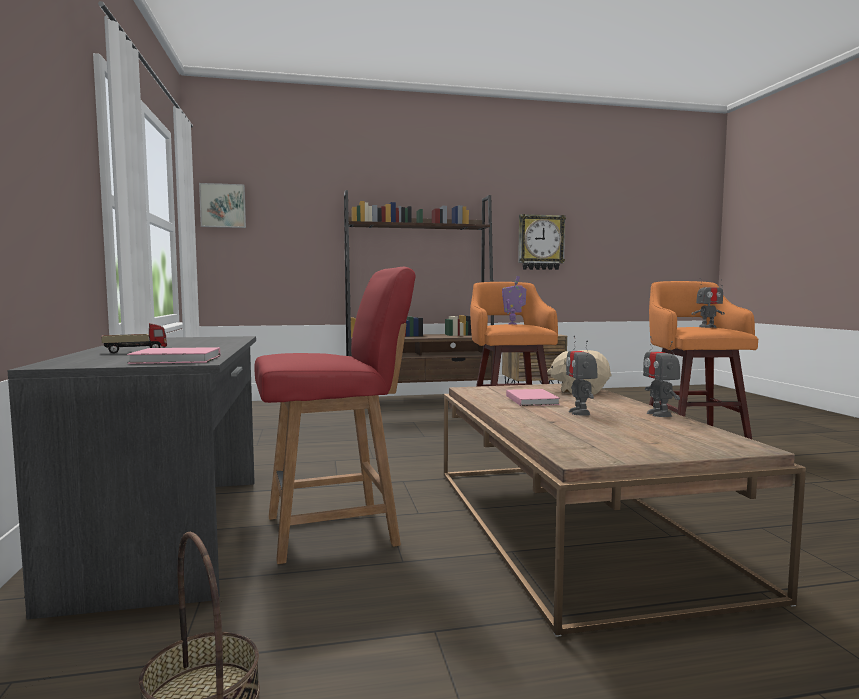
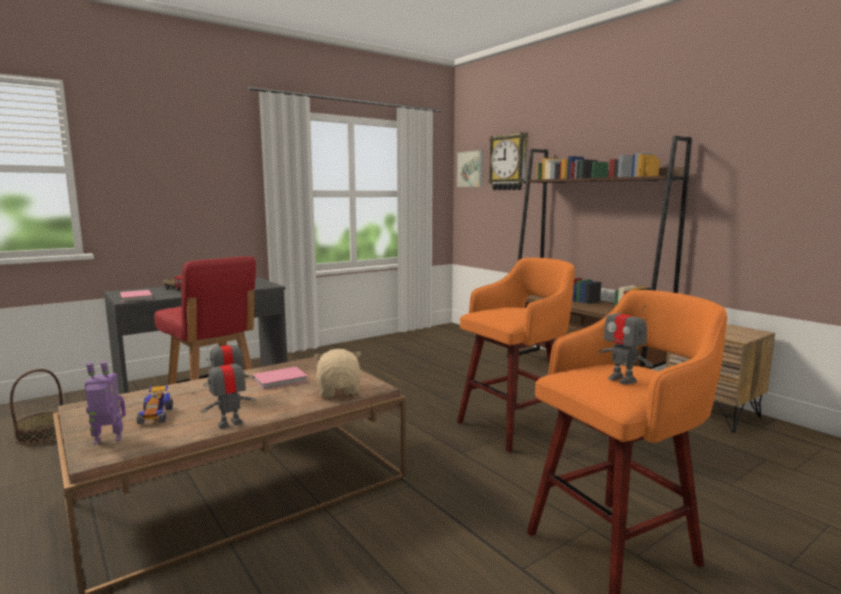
camera: 65 degrees right, 5 degrees up
toy robot [502,276,526,325] -> toy robot moved to [84,361,126,444]
wall clock [518,214,566,270] -> wall clock moved to [488,133,528,190]
none -> toy car [137,385,173,424]

